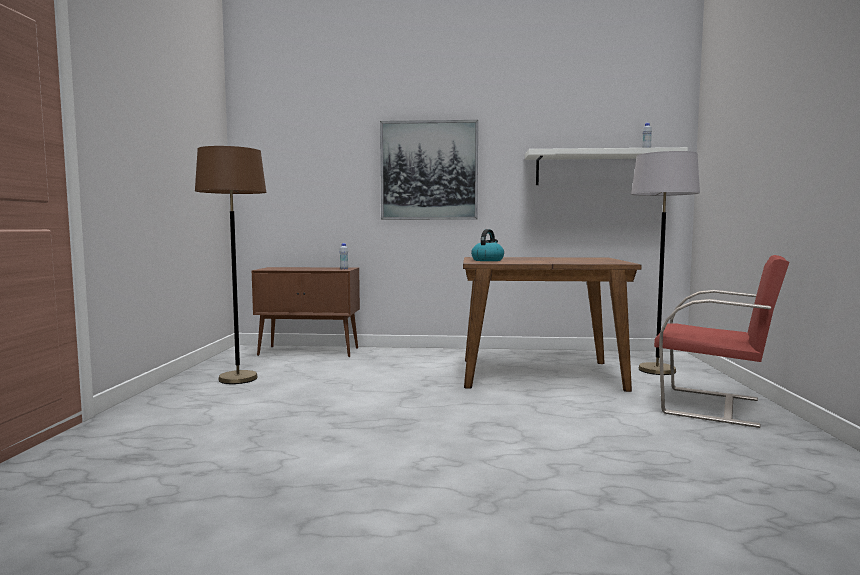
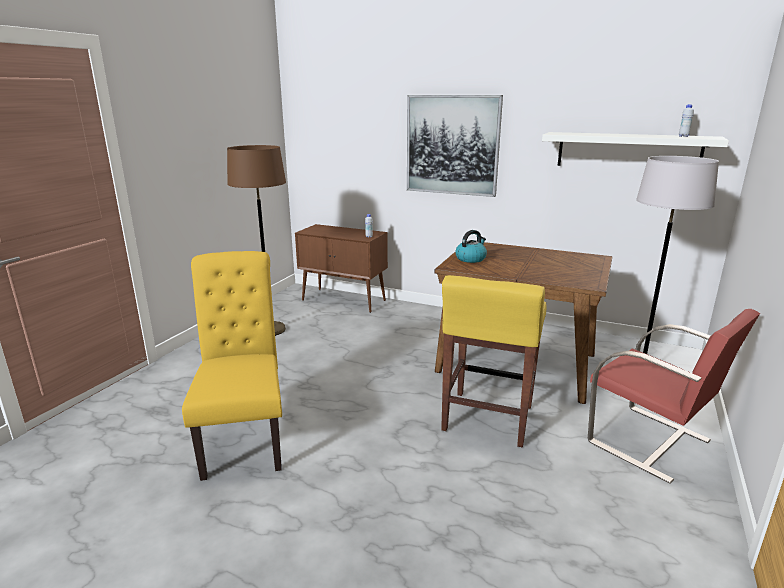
camera: 20 degrees right, 15 degrees up
none -> yellow chair [182,251,282,481]
none -> yellow stool [441,275,547,447]

